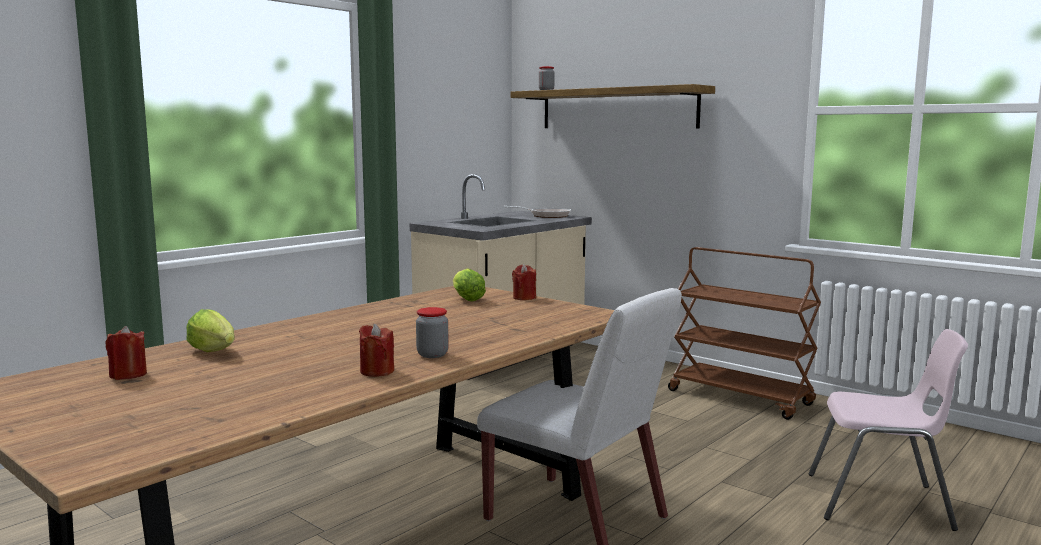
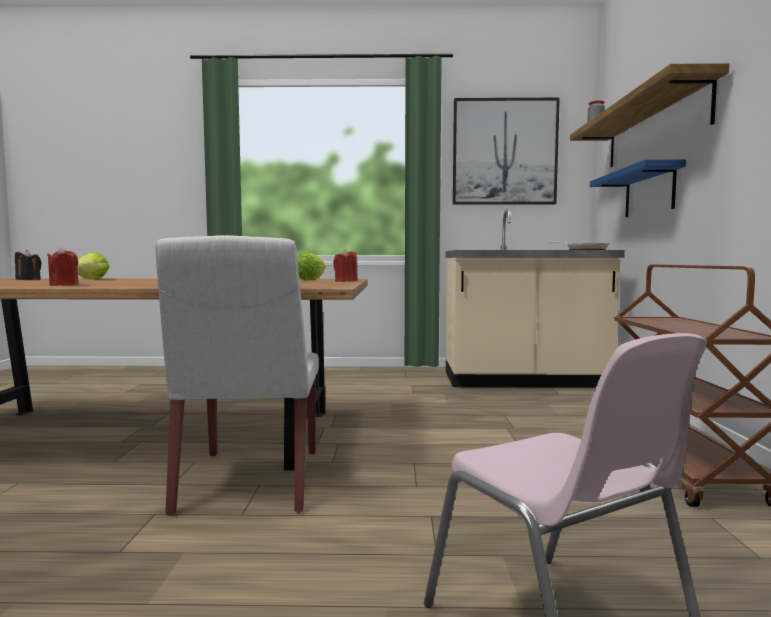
camera: 50 degrees right, 5 degrees down
red candle [105,326,147,380] -> black candle [15,250,42,280]
jar [416,307,449,358] -> none
none -> picture [453,98,560,205]
none -> blue shelf [590,159,686,217]

